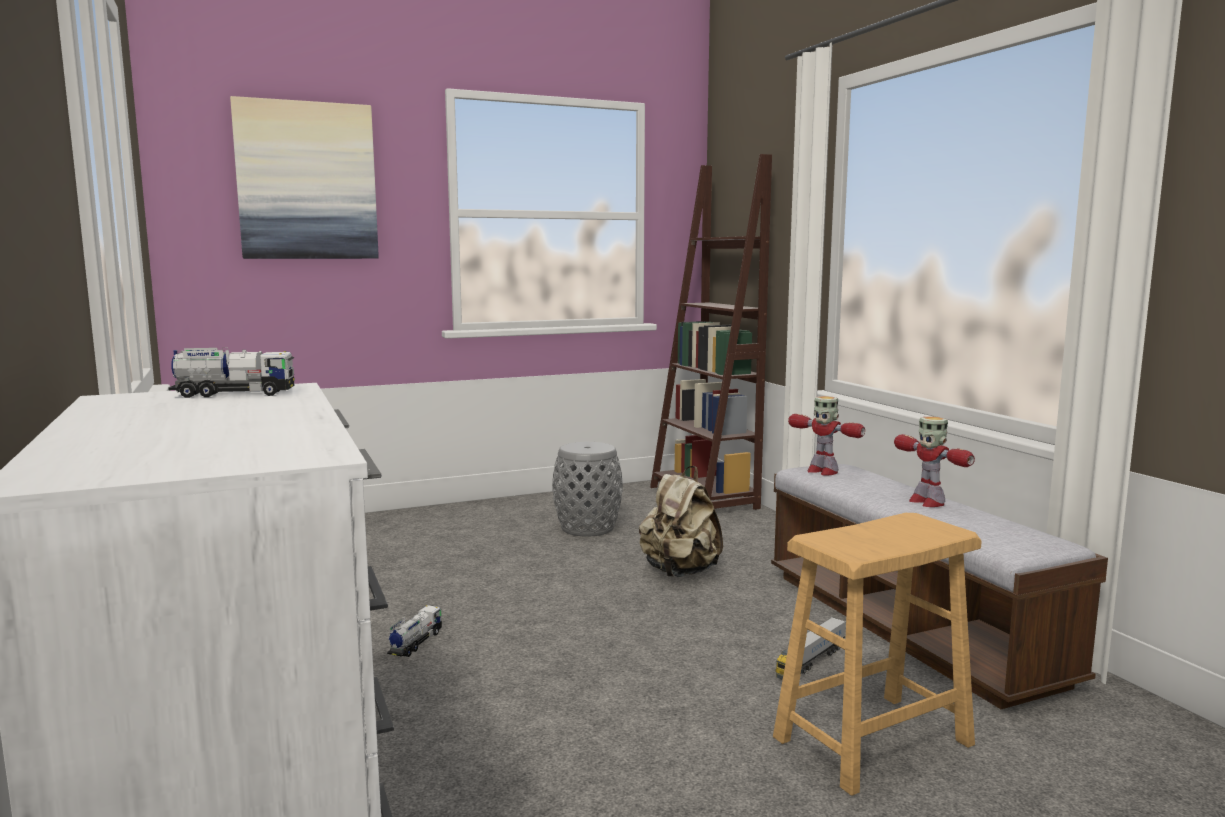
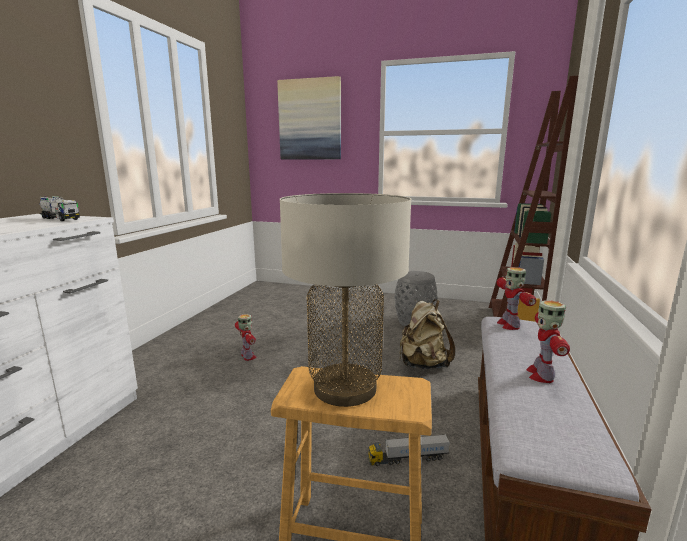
camera: 40 degrees right, 5 degrees up
toy truck [387,605,442,657] -> toy robot [235,314,256,361]
none -> table lamp [280,193,411,407]

